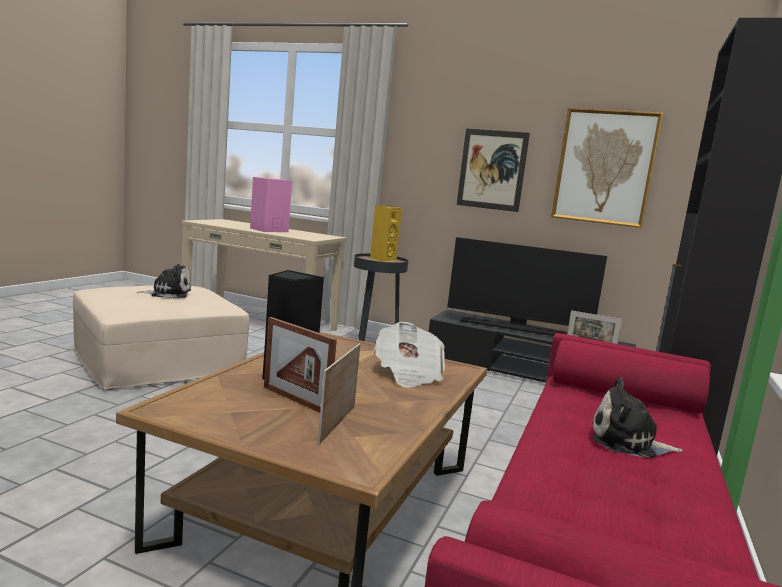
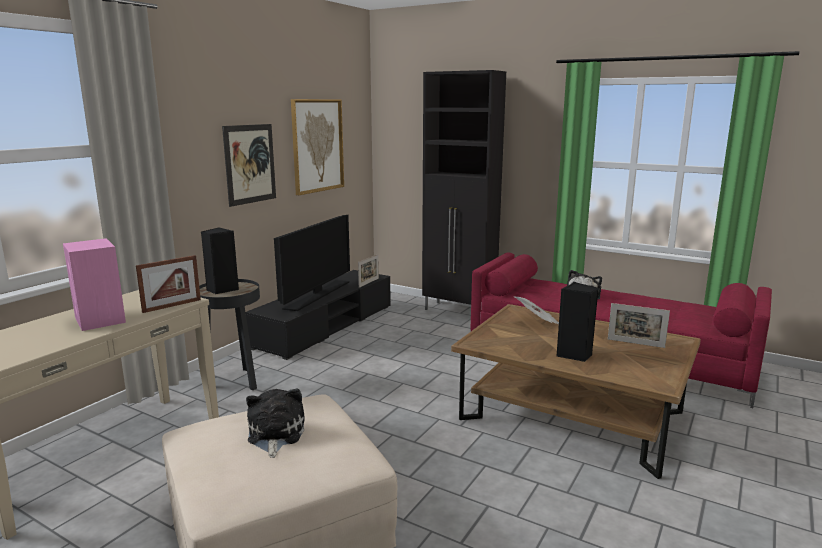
camera: 80 degrees left, 5 degrees up
picture frame [264,317,337,413] -> picture frame moved to [136,255,201,313]
yellow speaker [370,206,402,262] -> black speaker [201,227,239,294]

